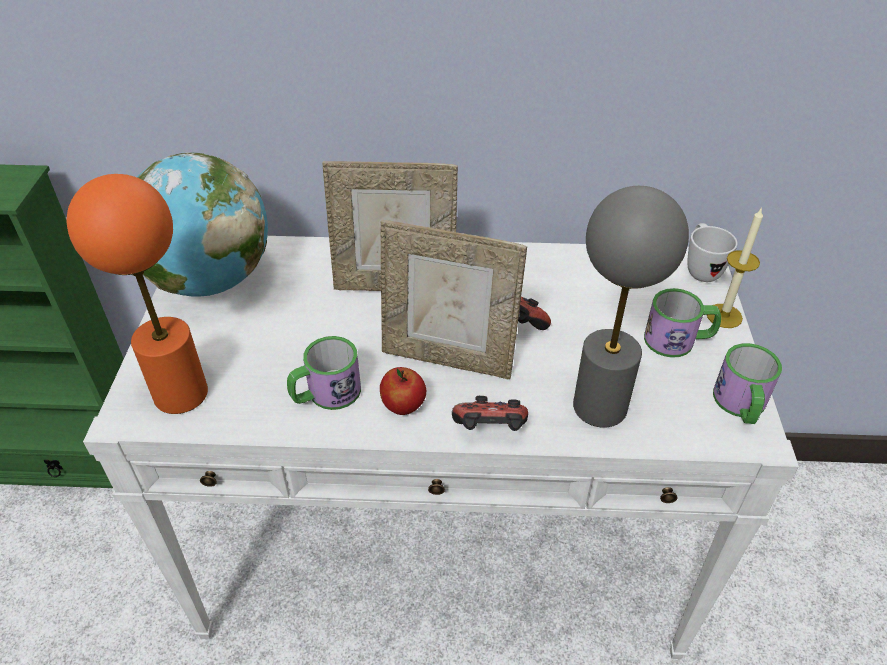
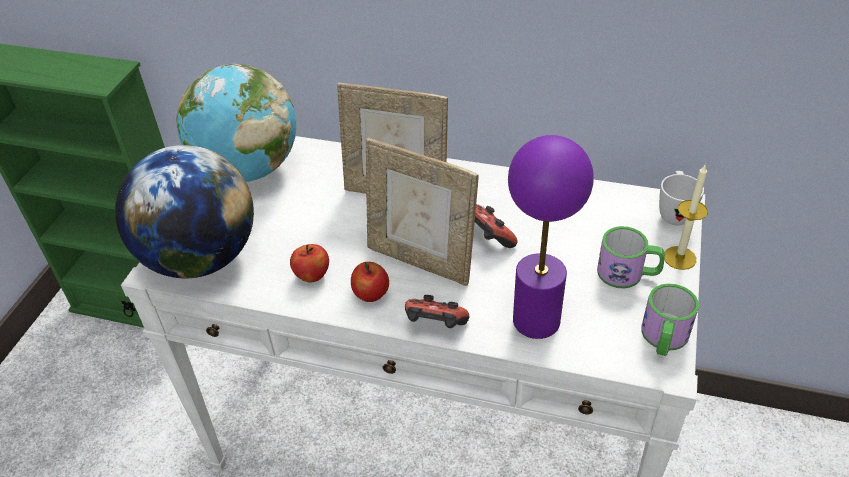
camera: 15 degrees right, 0 degrees up
orange table lamp [67,174,208,414] -> globe [115,145,254,278]
mug [287,336,361,410] -> apple [290,244,329,283]
grey table lamp [573,186,689,428] -> purple table lamp [508,135,594,339]

